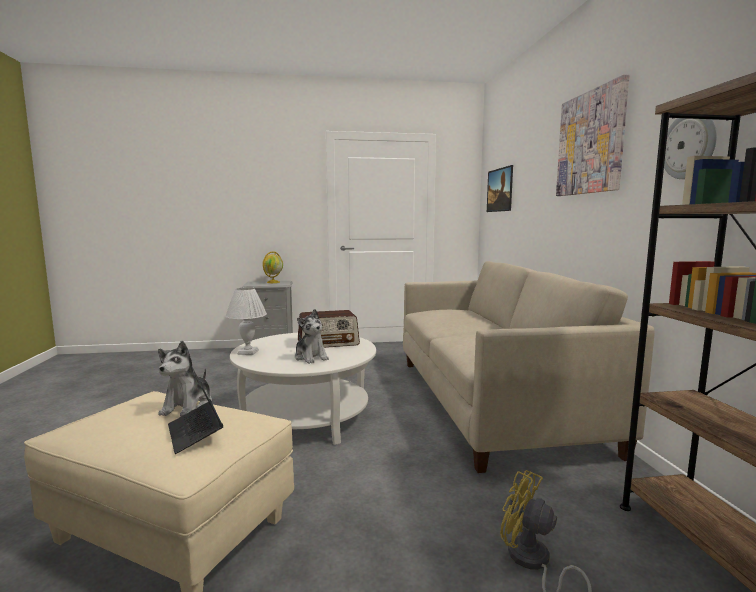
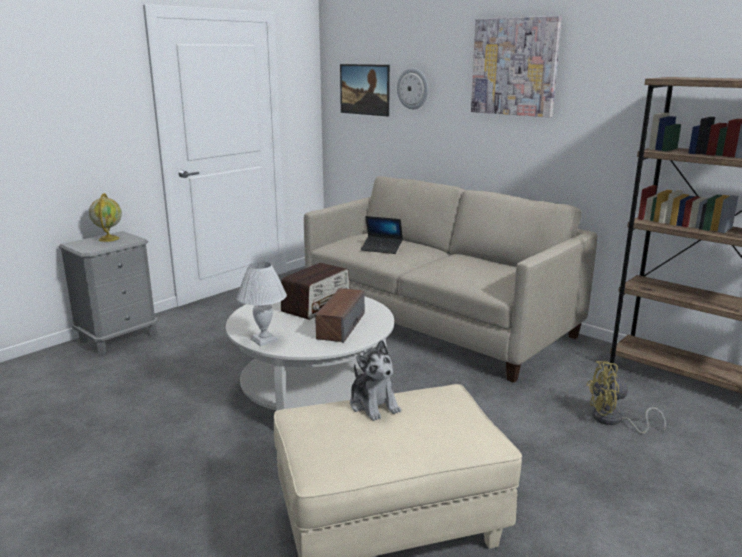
camera: 40 degrees left, 10 degrees up
laptop [168,366,223,454] -> laptop moved to [361,216,403,254]
plush toy [295,309,329,364] -> speaker [315,288,365,343]
wall clock [664,118,717,179] -> wall clock moved to [397,68,428,109]

